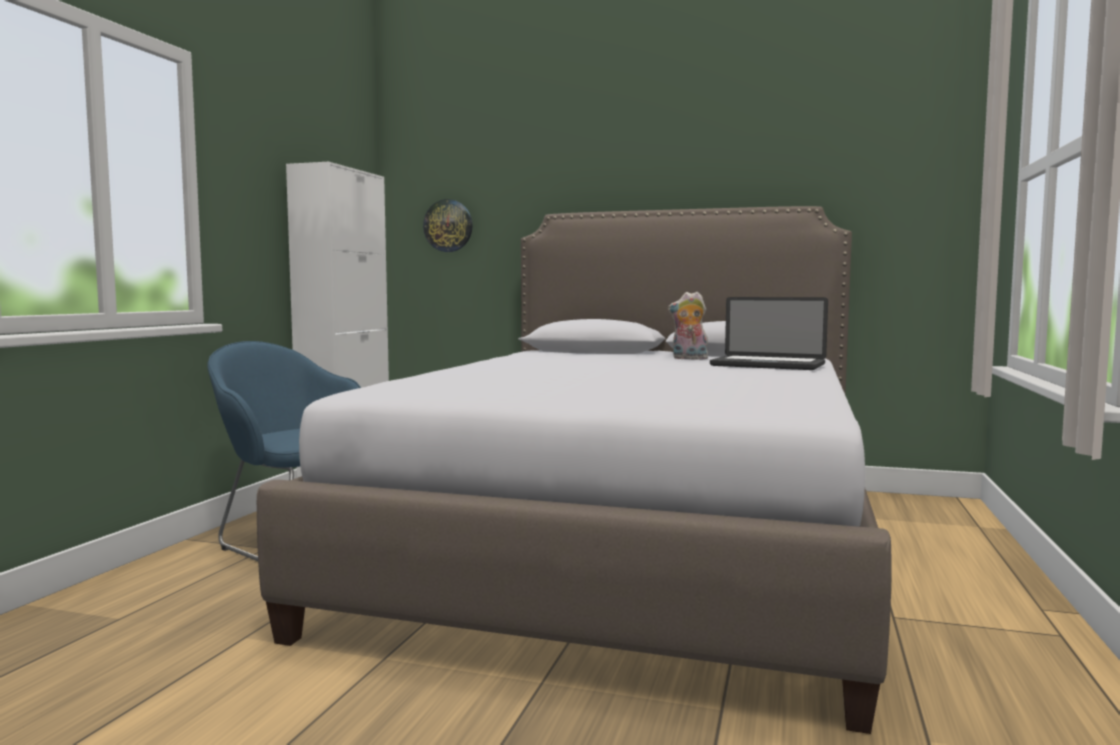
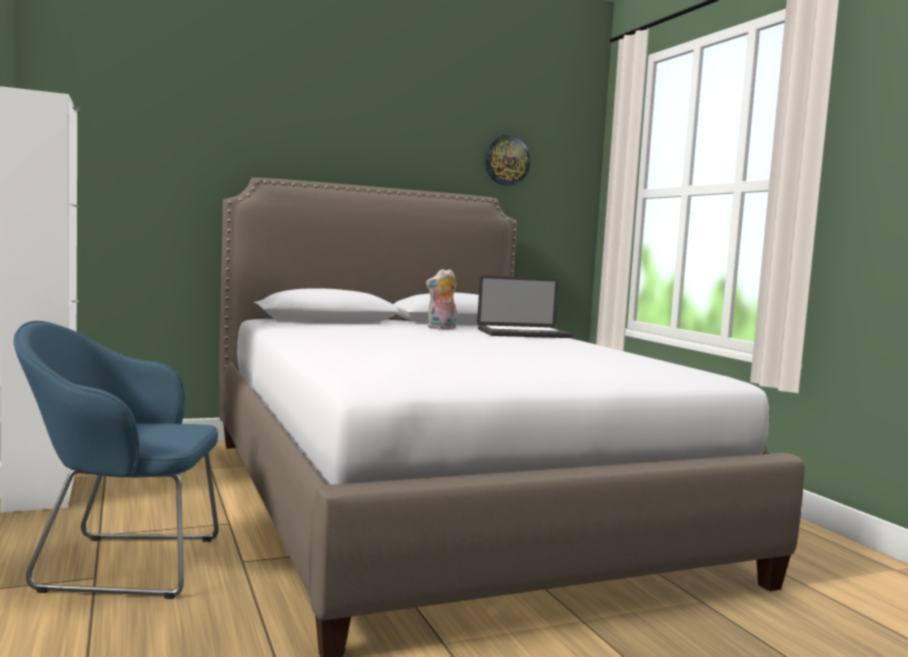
camera: 40 degrees left, 0 degrees up
wall clock [423,199,473,252] -> wall clock moved to [485,135,530,186]

